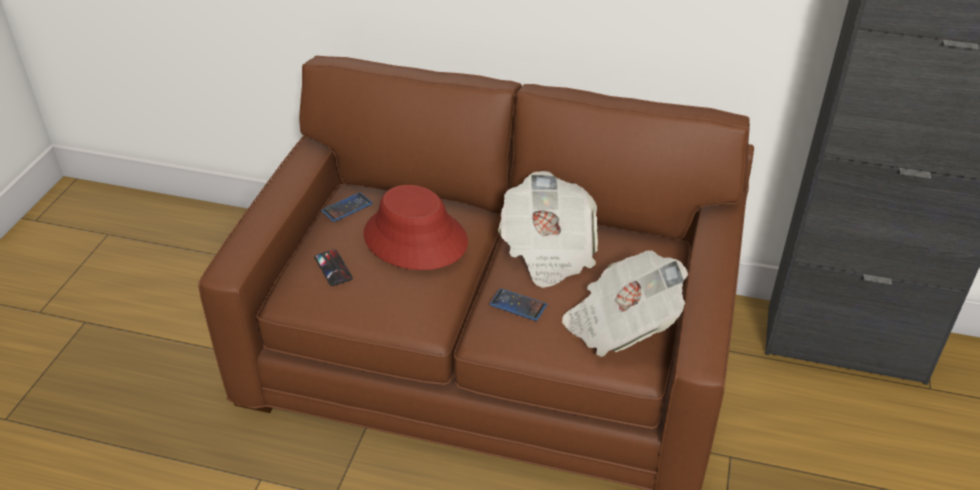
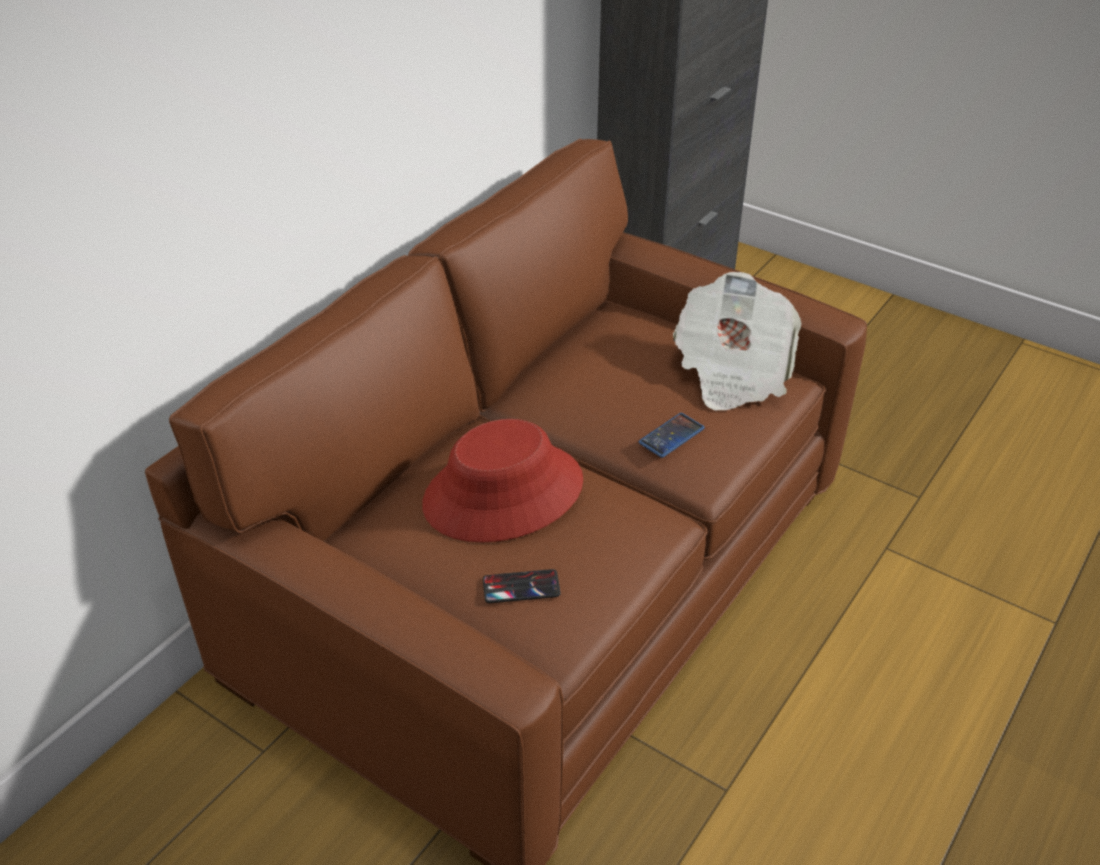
camera: 70 degrees left, 0 degrees up
phone [321,192,373,222] -> none
newspaper [498,171,598,288] -> none

